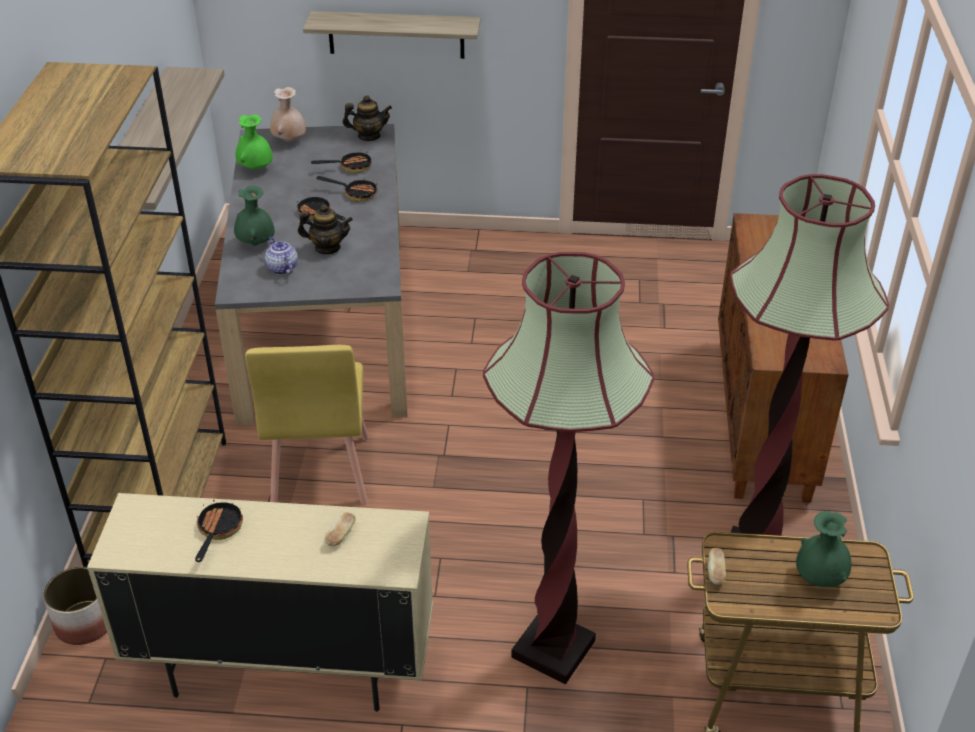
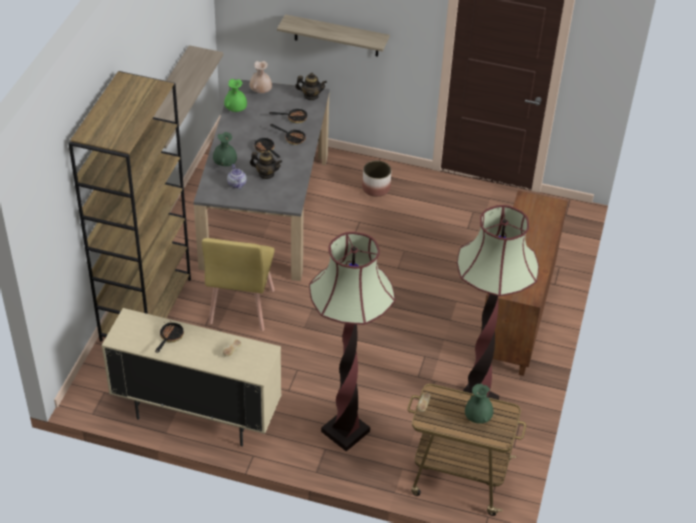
camera: 10 degrees right, 5 degrees up
planter [43,567,107,645] -> planter moved to [362,161,391,197]

